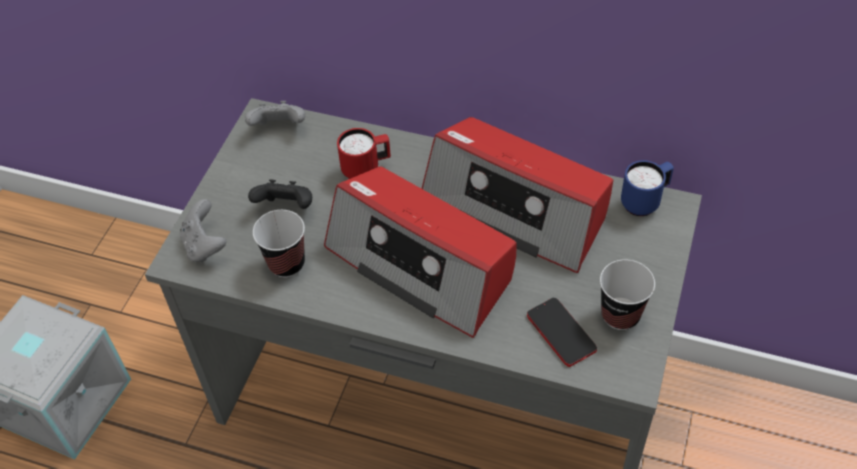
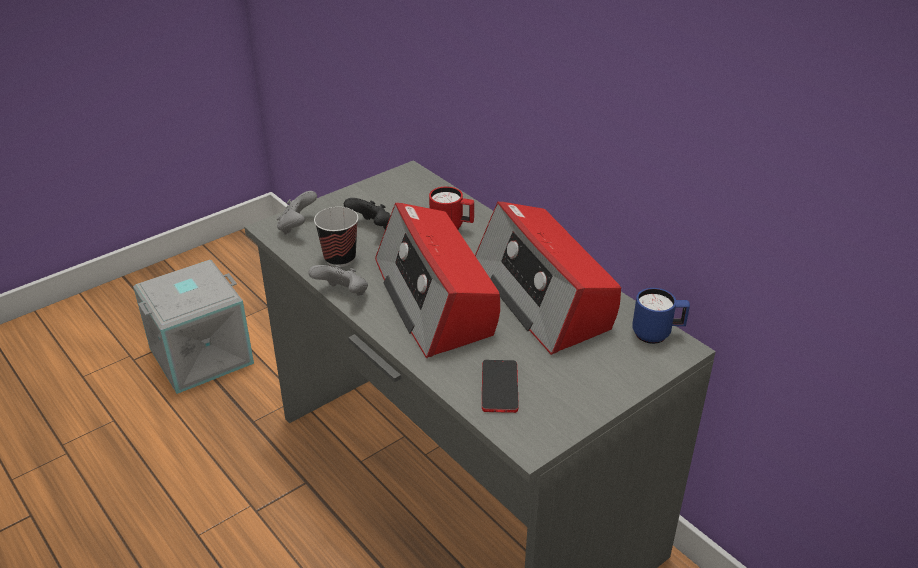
camera: 30 degrees right, 15 degrees down
grey game controller [245,101,305,126] -> grey game controller moved to [309,265,368,295]
cup [600,260,655,330] -> none

